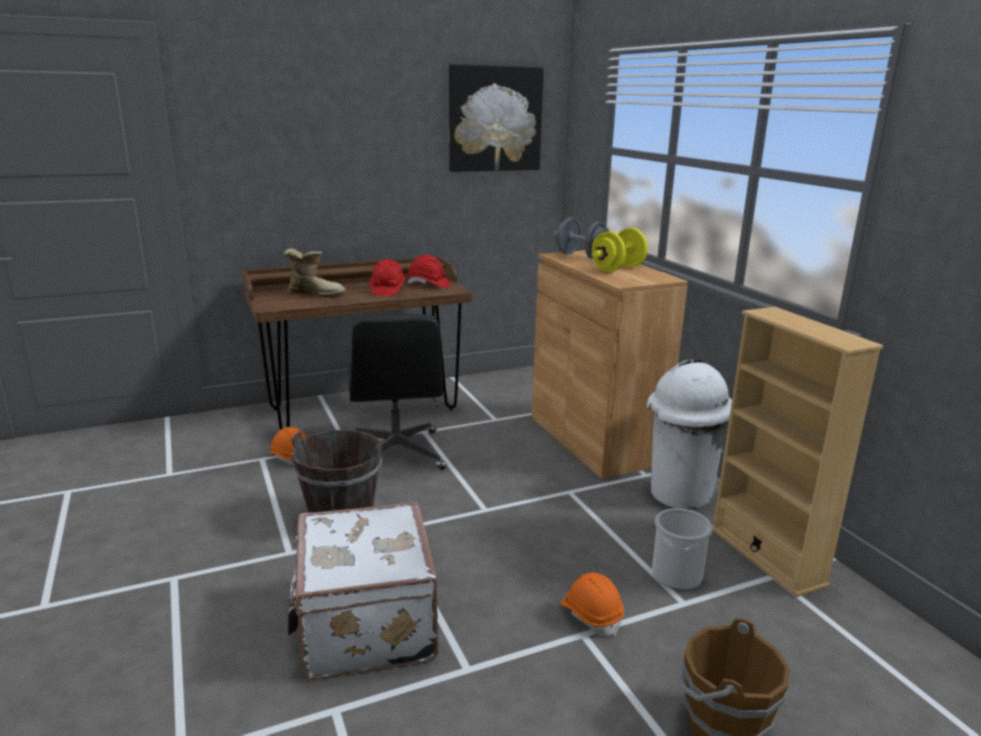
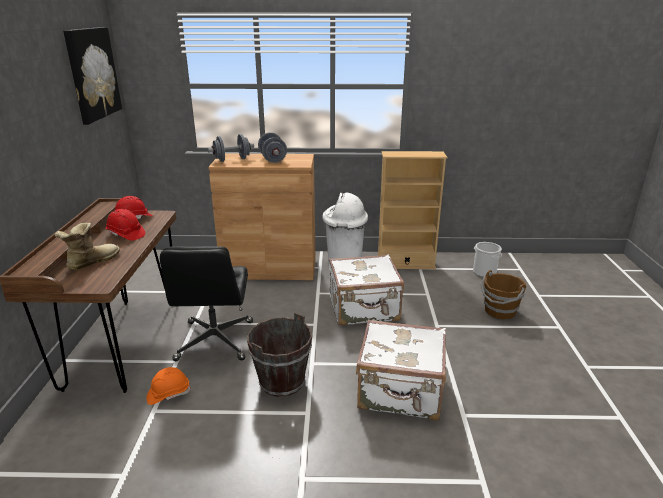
camera: 65 degrees left, 5 degrees up
black office chair [348,314,446,470] -> black office chair turned 75 degrees clockwise [160,246,253,361]
orange hard hat [560,573,624,636] -> none
yellow dumbbell [592,228,648,272] -> grey dumbbell [258,132,287,163]
bucket [652,508,713,590] -> bucket moved to [473,242,502,277]
none -> white suitcase [329,254,404,326]

